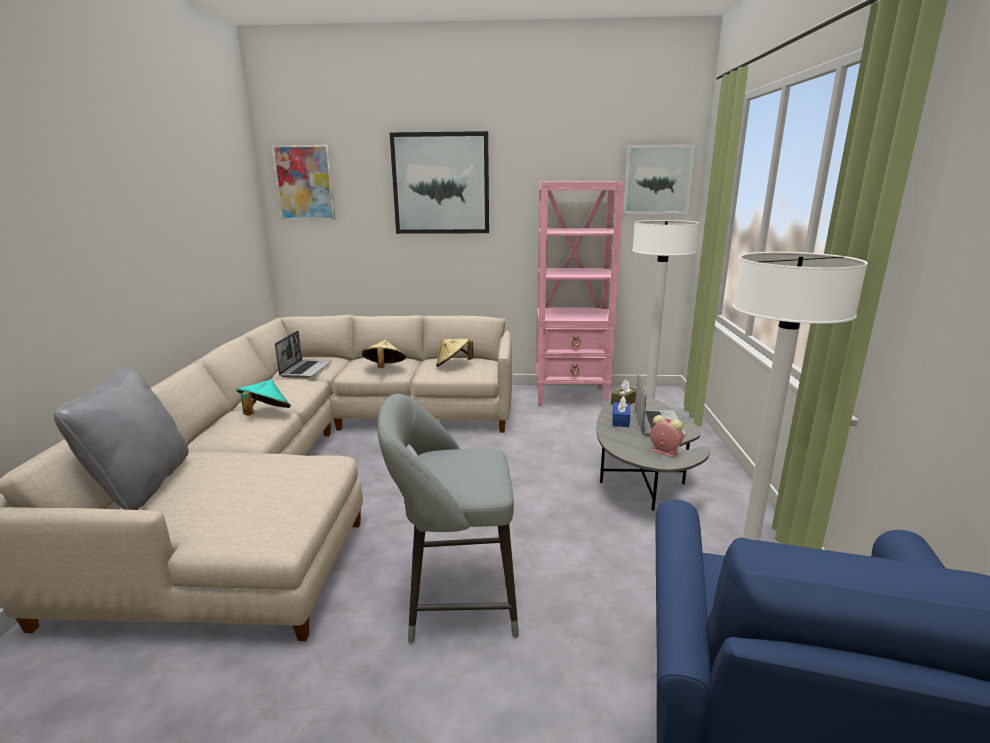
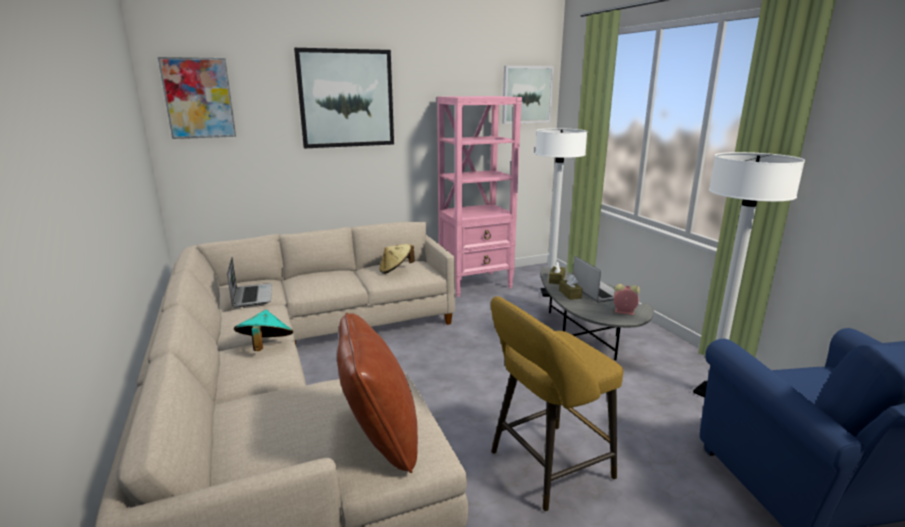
camera: 25 degrees left, 0 degrees up
grey pillow [54,369,189,510] -> none
beige hat [362,340,406,368] -> none
grey stool [378,394,519,643] -> yellow stool [491,296,623,511]
blue tissue box [613,397,630,427] -> brown tissue box [559,274,582,300]
none -> brown pillow [337,313,418,473]

